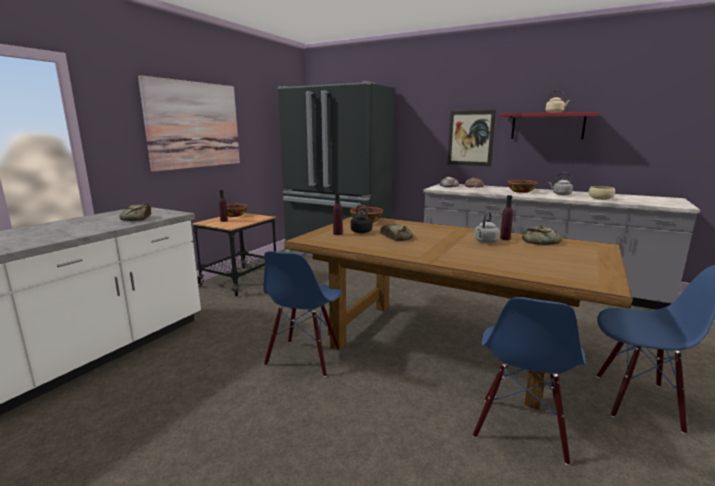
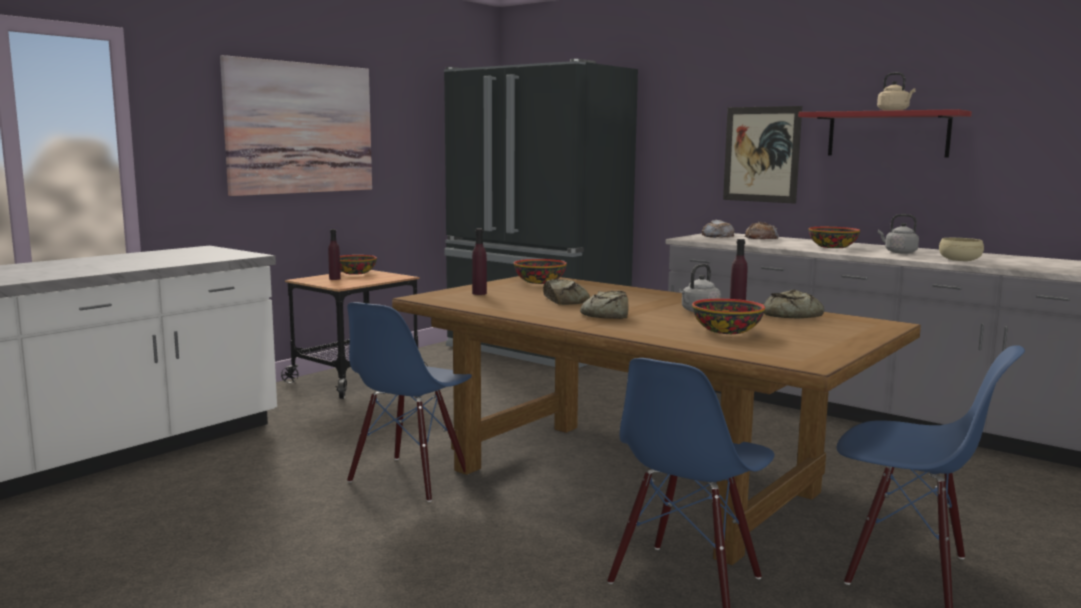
camera: 10 degrees right, 5 degrees down
bread [120,204,151,221] -> bread moved to [580,291,628,319]
black kettle [350,205,372,233] -> none
none -> bowl [692,299,765,334]

